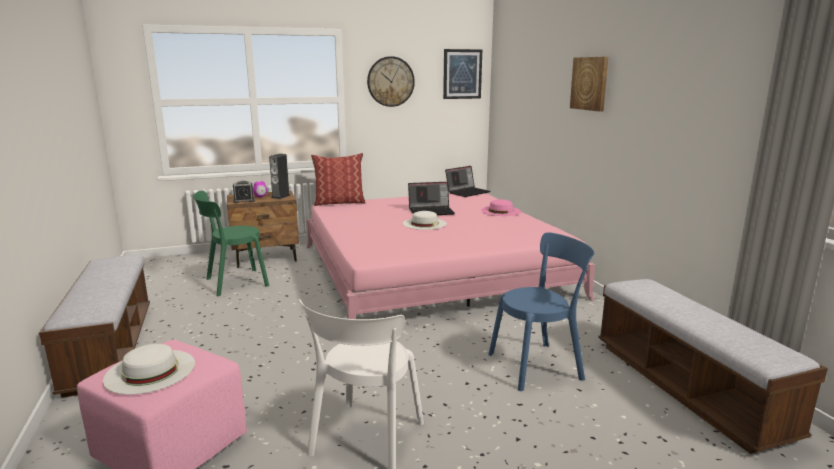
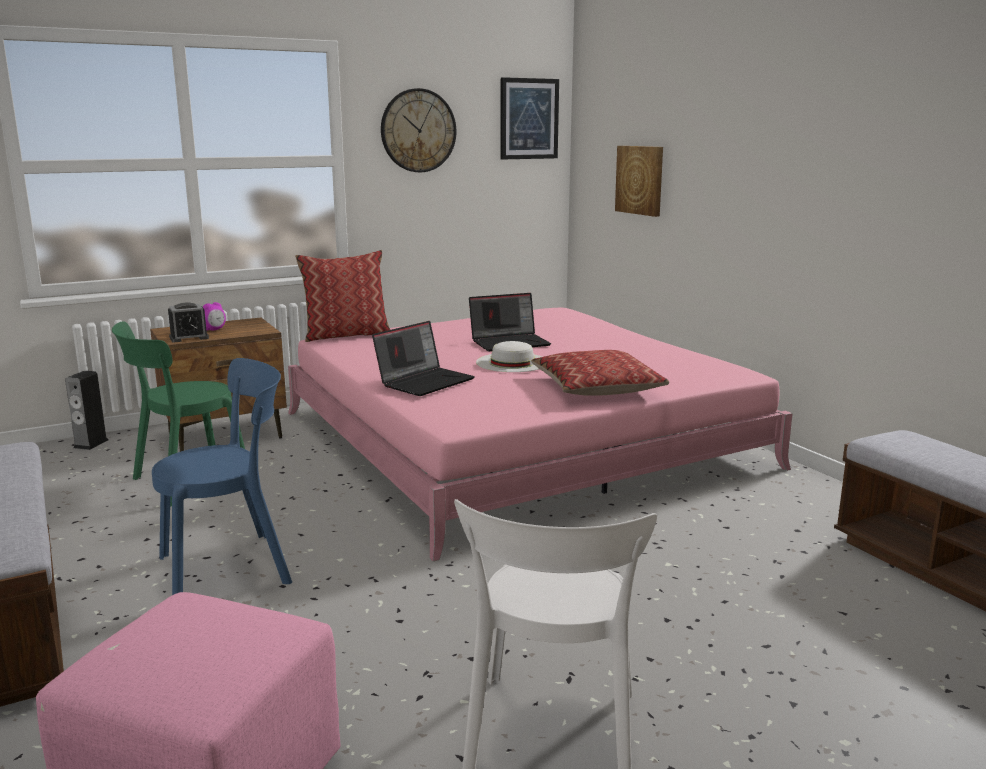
camera: 10 degrees left, 0 degrees up
white hat [103,344,195,395] -> none
speaker [269,154,291,199] -> speaker moved to [65,371,109,450]
laptop [445,166,490,197] -> laptop moved to [372,321,475,396]
pink hat [481,199,521,216] -> none
blue chair [488,232,594,391] -> blue chair moved to [152,358,292,595]
picture [570,57,608,112] -> picture moved to [615,146,663,217]
none -> pillow [531,350,669,396]

